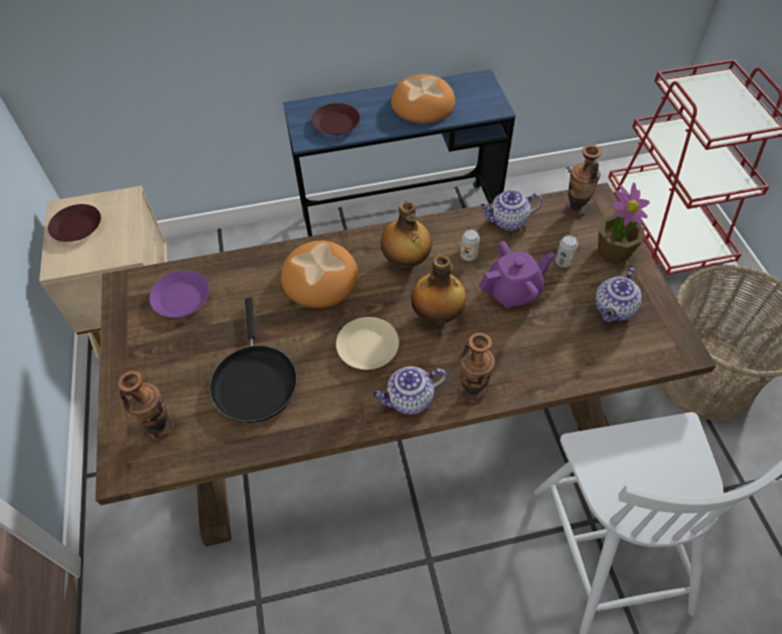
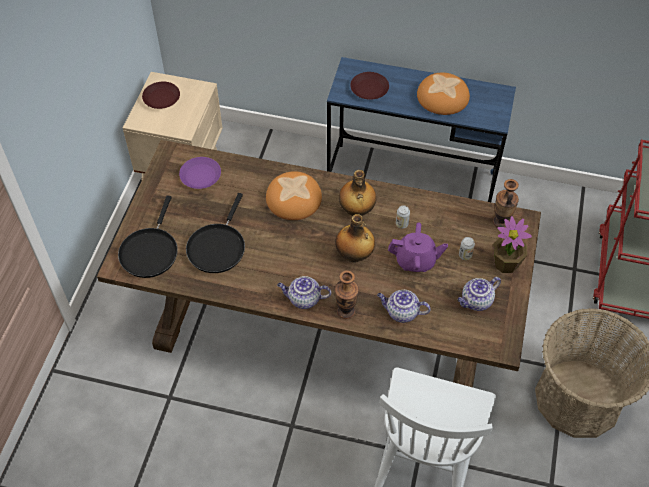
camera: 25 degrees right, 0 degrees up
vase [118,371,174,440] -> black frying pan [118,196,178,278]
beige plate [336,317,399,370] -> none
teapot [480,189,542,231] -> teapot moved to [377,290,431,323]

